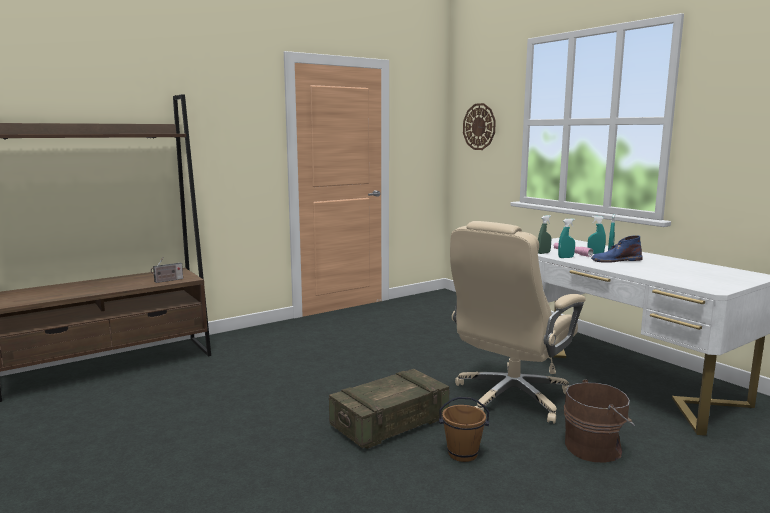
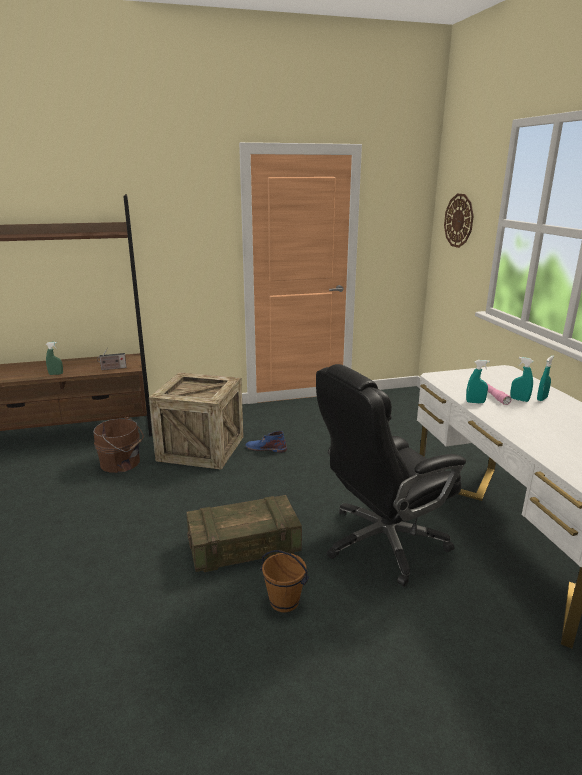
camera: 20 degrees right, 10 degrees up
beige office chair [450,221,586,424] -> black office chair [316,364,466,587]
green spray bottle [538,215,551,254] -> green spray bottle moved to [46,342,63,375]
brown bucket [564,379,635,462] -> brown bucket moved to [94,417,144,473]
blue boot [591,235,643,263] -> blue boot moved to [245,431,287,453]
none -> crate [149,372,244,470]

